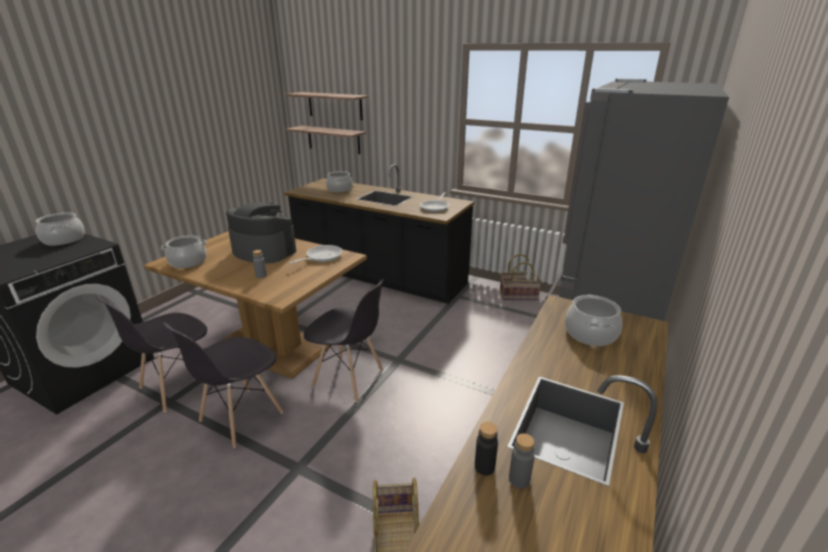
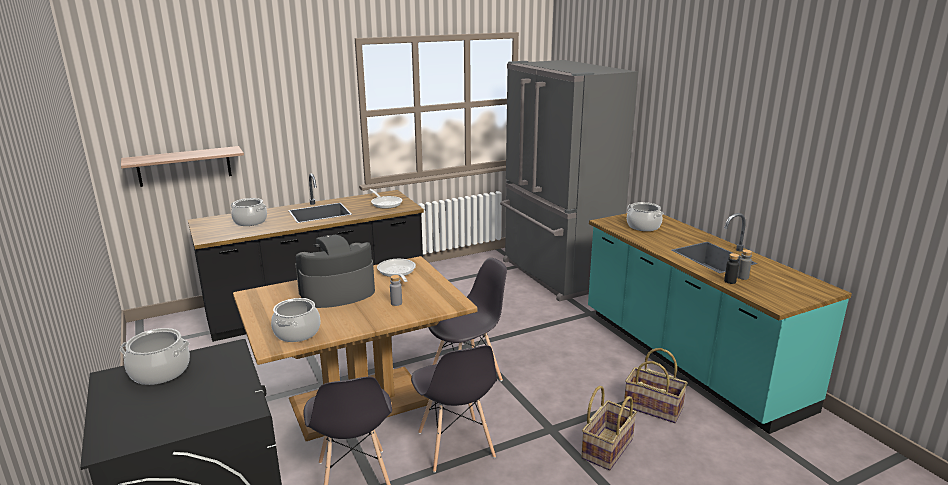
camera: 55 degrees left, 5 degrees down
shelf [285,92,369,120] -> none
basket [500,254,542,300] -> basket moved to [581,386,637,470]

